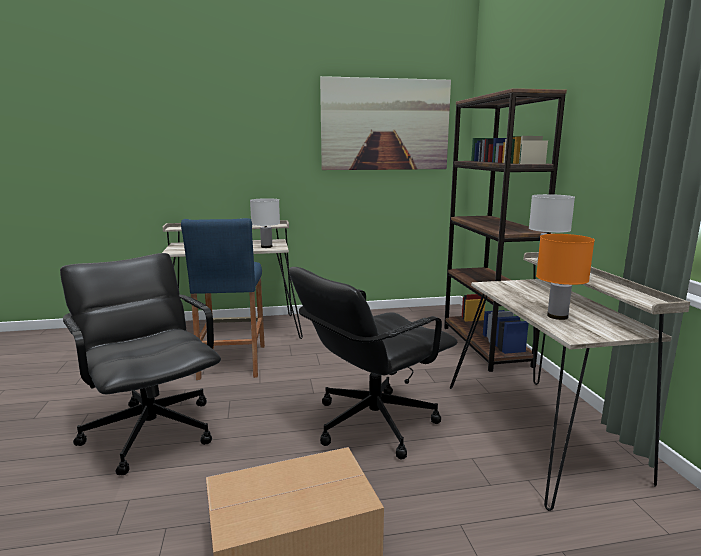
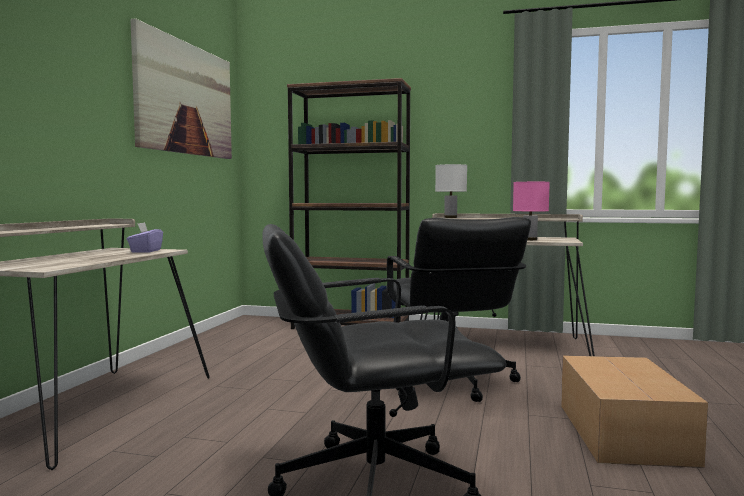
camera: 65 degrees left, 10 degrees down
blue stool [181,218,265,380] -> none
white table lamp [250,198,280,248] -> purple tissue box [127,222,163,252]
orange table lamp [536,234,595,320] -> pink table lamp [513,182,550,240]

